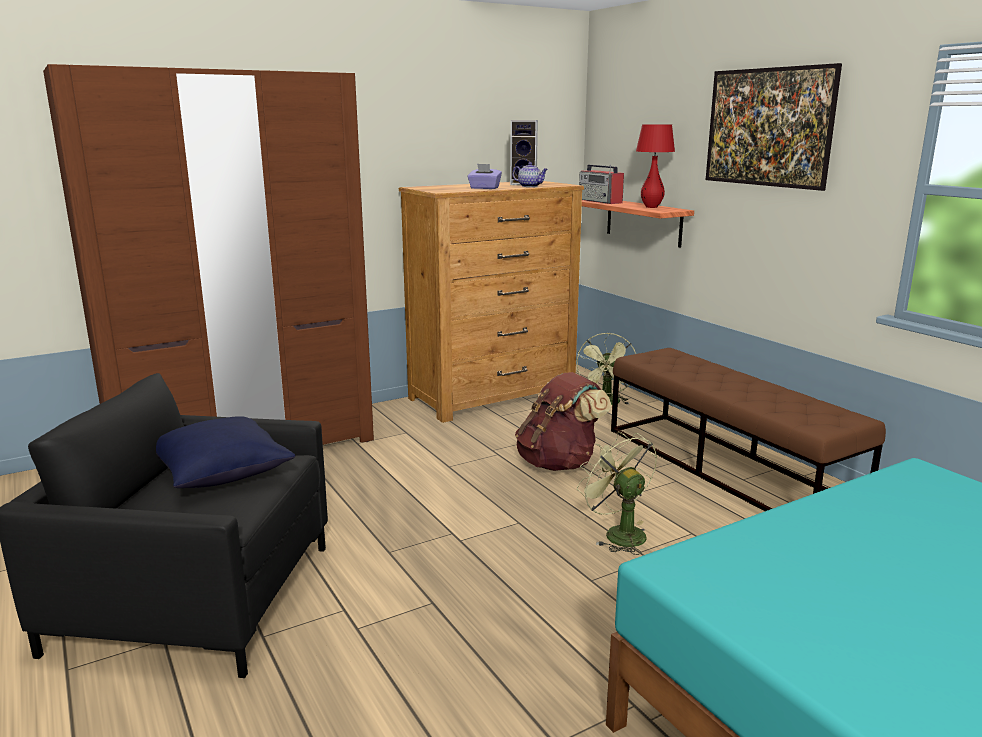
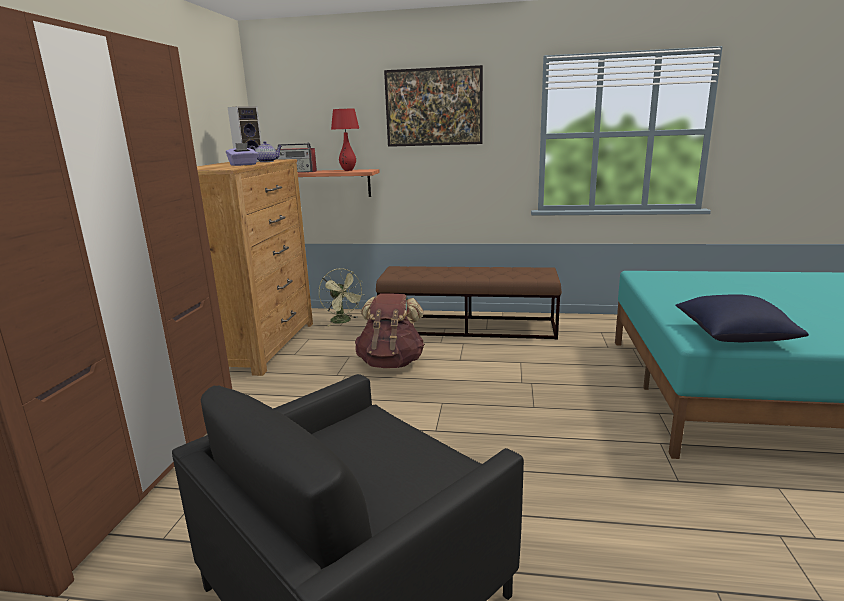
camera: 50 degrees left, 0 degrees up
blue pillow [156,416,295,488] -> blue pillow moved to [675,294,809,342]
green fan [577,432,657,555] -> none

